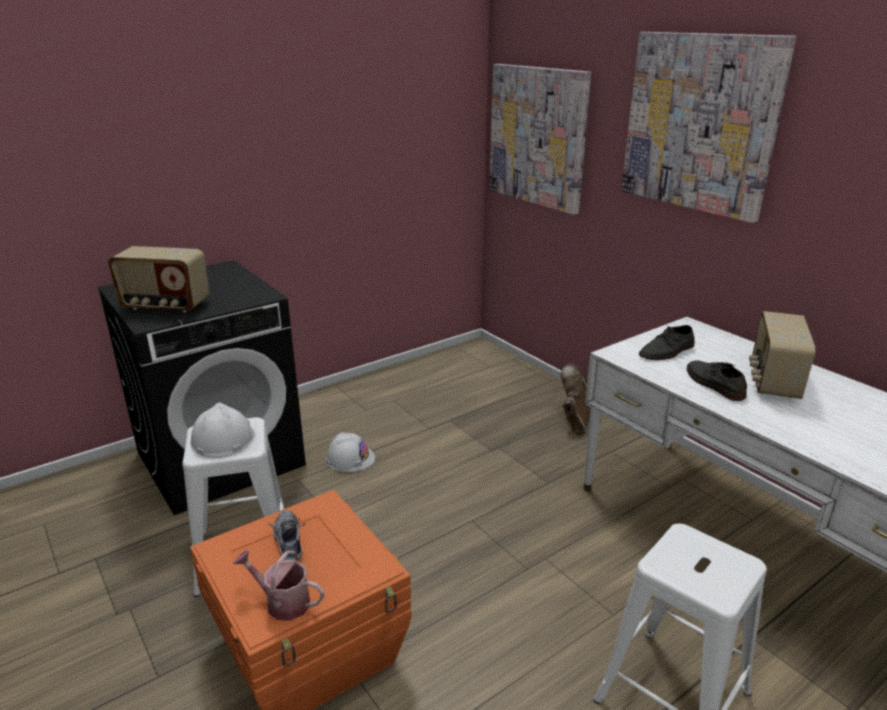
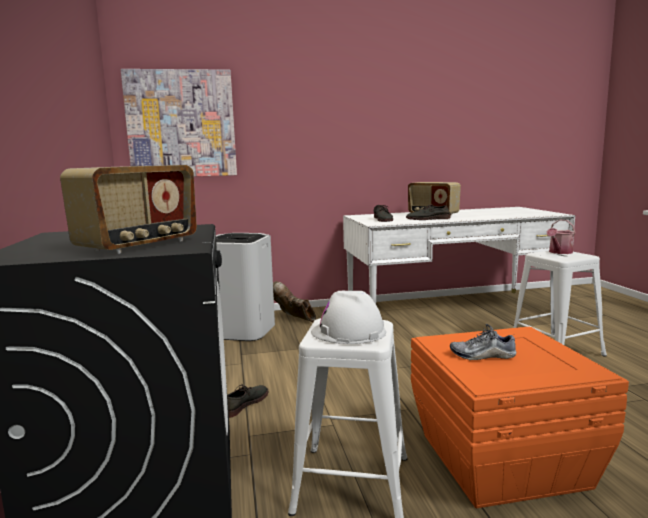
camera: 65 degrees left, 15 degrees down
watering can [233,550,324,621] -> watering can moved to [547,220,576,254]
white hard hat [325,432,375,472] -> grey shoe [227,384,269,418]
picture [621,32,796,223] -> none
none -> white trash can [216,233,275,341]

